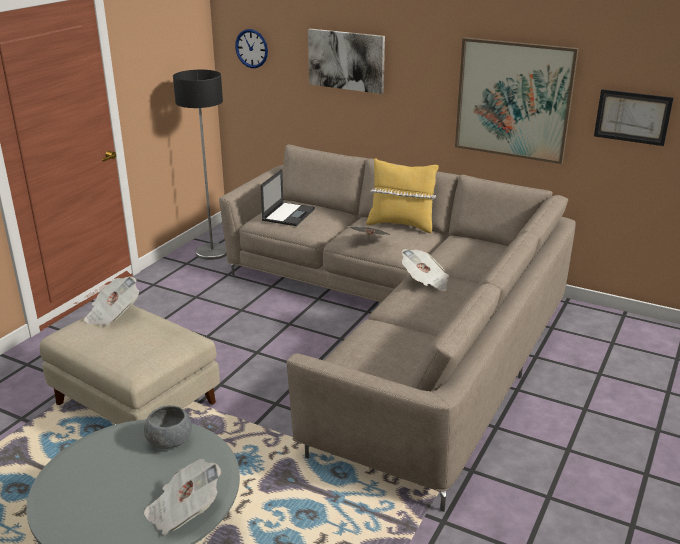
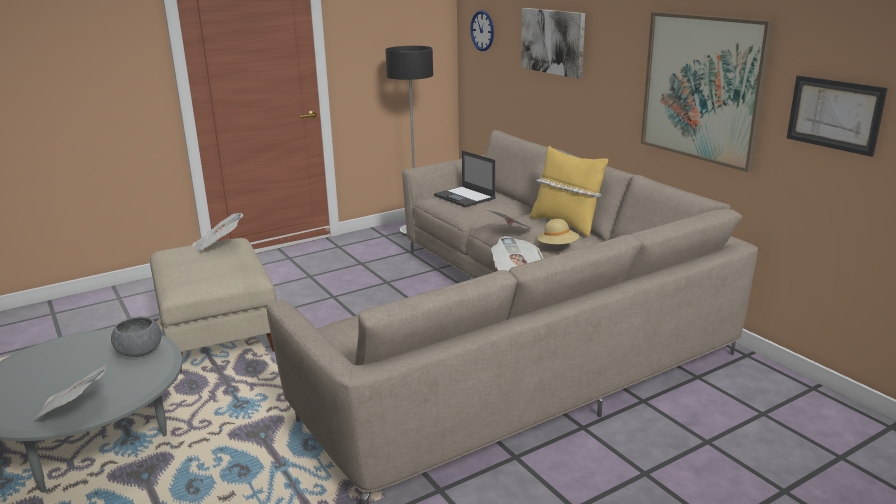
camera: 30 degrees right, 5 degrees down
laptop [261,169,315,226] -> laptop turned 90 degrees clockwise [434,150,496,208]
none -> beige hat [538,219,579,244]

